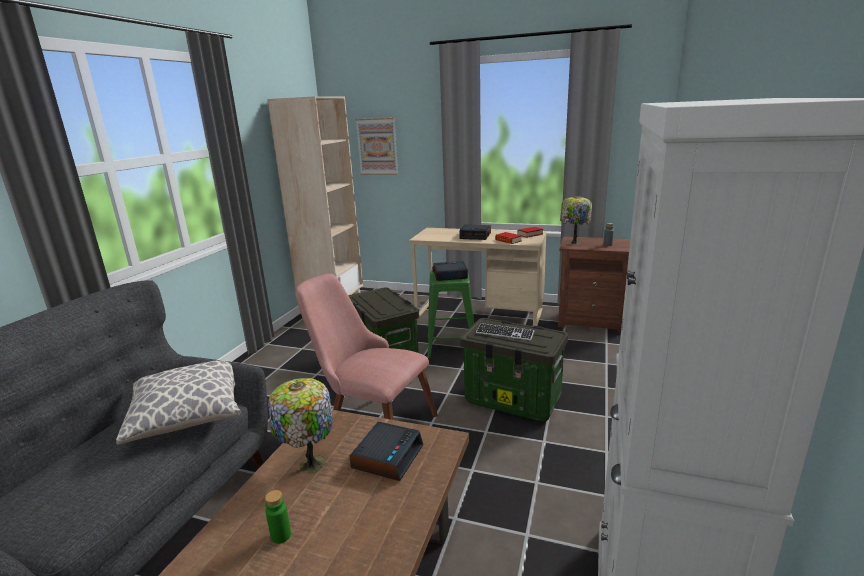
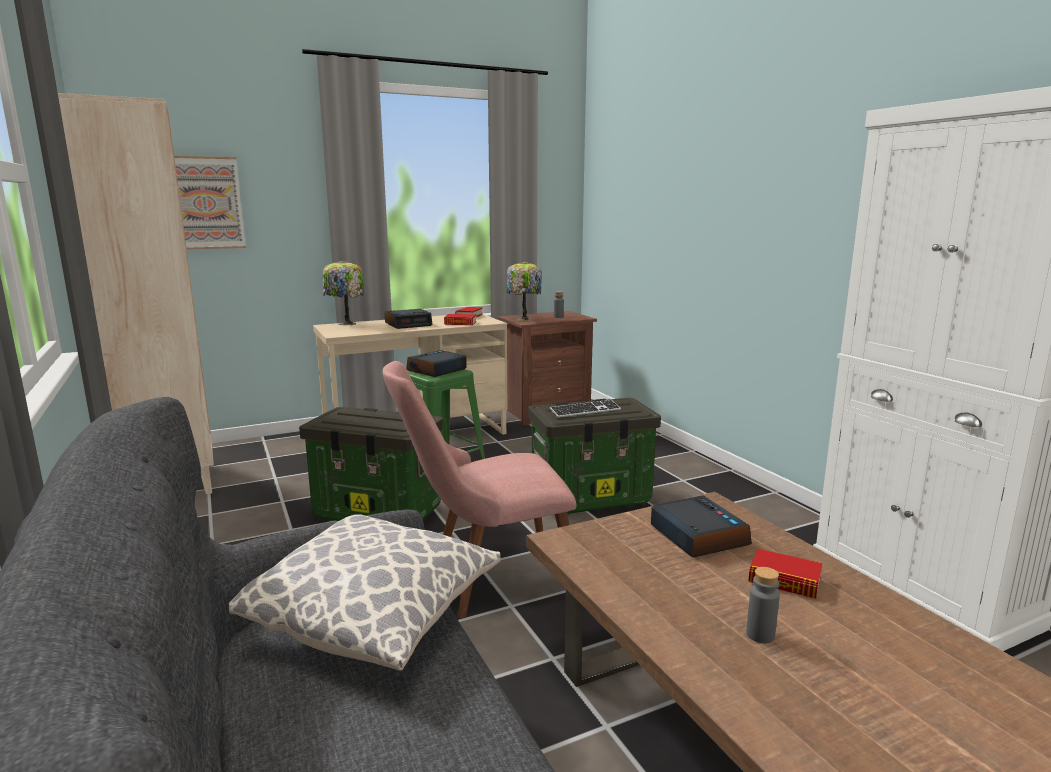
camera: 45 degrees left, 5 degrees down
green bottle [265,490,291,544] -> grey bottle [746,567,780,644]
table lamp [268,378,333,474] -> table lamp moved to [323,260,364,325]
none -> book [748,549,822,599]

